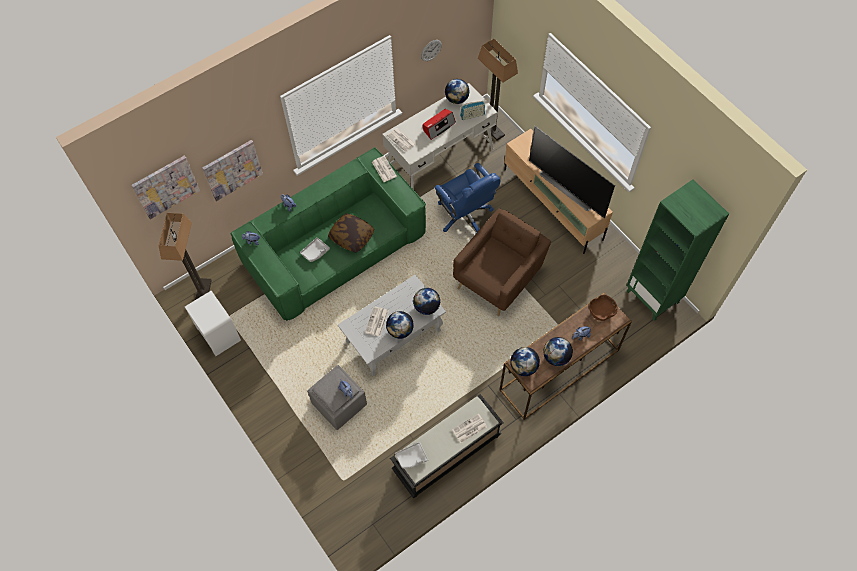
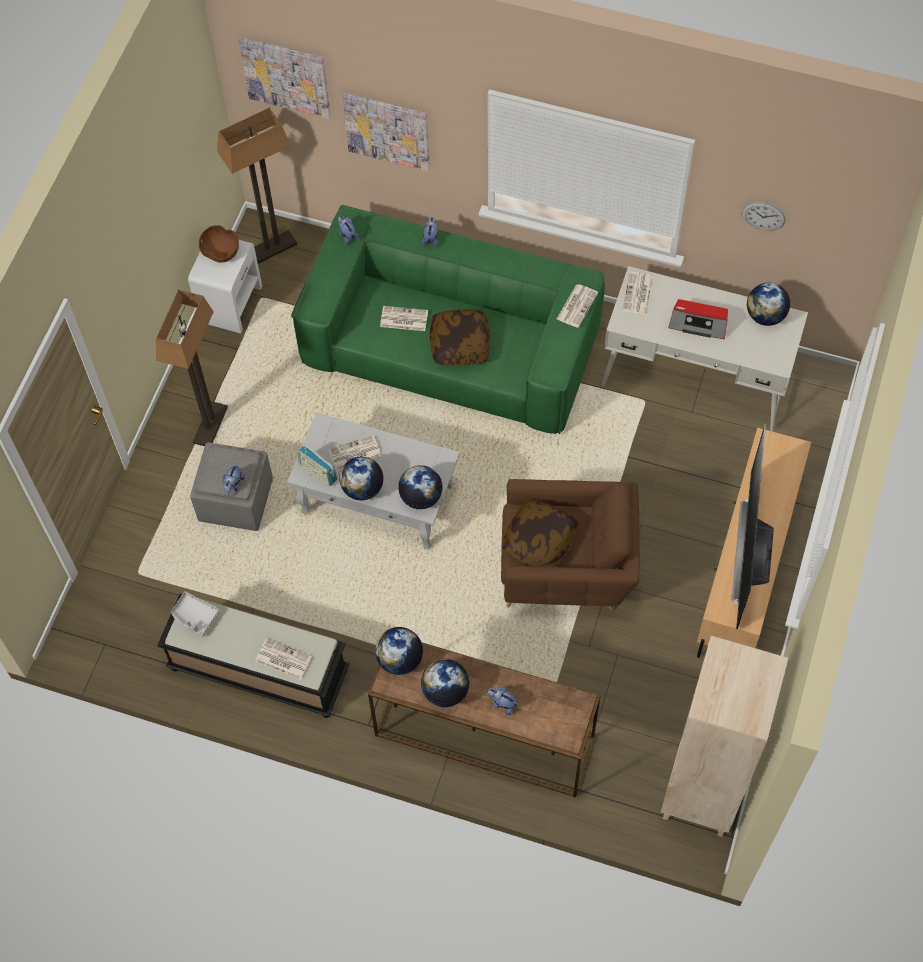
camera: 55 degrees right, 0 degrees up
grey tray [300,237,330,262] -> newspaper [380,306,428,331]
blue office chair [435,163,500,234] -> none
radio [460,101,485,120] -> radio moved to [298,445,337,486]
floor lamp [478,39,518,141] -> floor lamp moved to [156,290,228,446]
brown bowl [589,295,618,321] -> brown bowl moved to [199,225,239,263]
green bookcase [626,180,729,321] -> beige bookcase [661,636,788,837]
none -> pillow [502,500,578,567]

